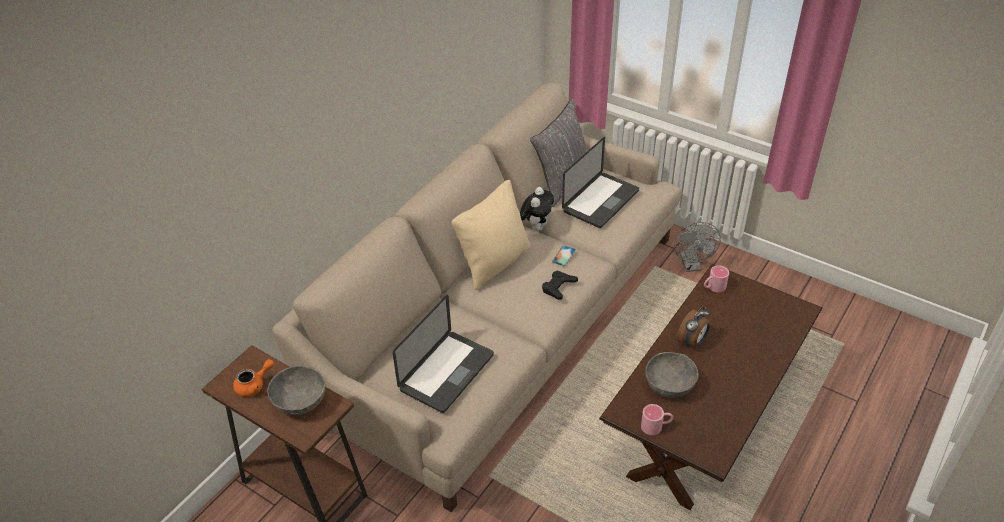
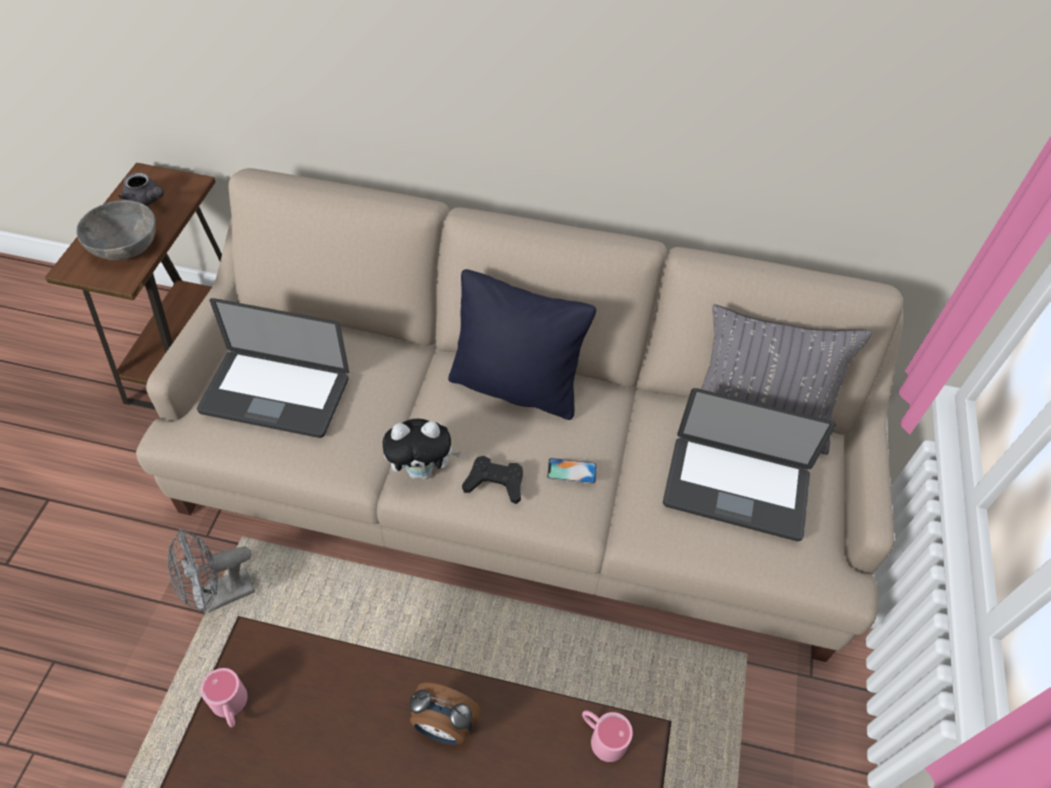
camera: 65 degrees right, 10 degrees up
orange teapot [233,359,274,397] -> grey teapot [118,173,164,206]
beige pillow [452,180,531,290] -> black pillow [448,269,596,420]
plush toy [520,187,554,231] -> plush toy moved to [383,419,461,479]
grey bowl [645,352,699,398] -> none
grey fan [674,222,721,272] -> grey fan moved to [168,529,255,613]

